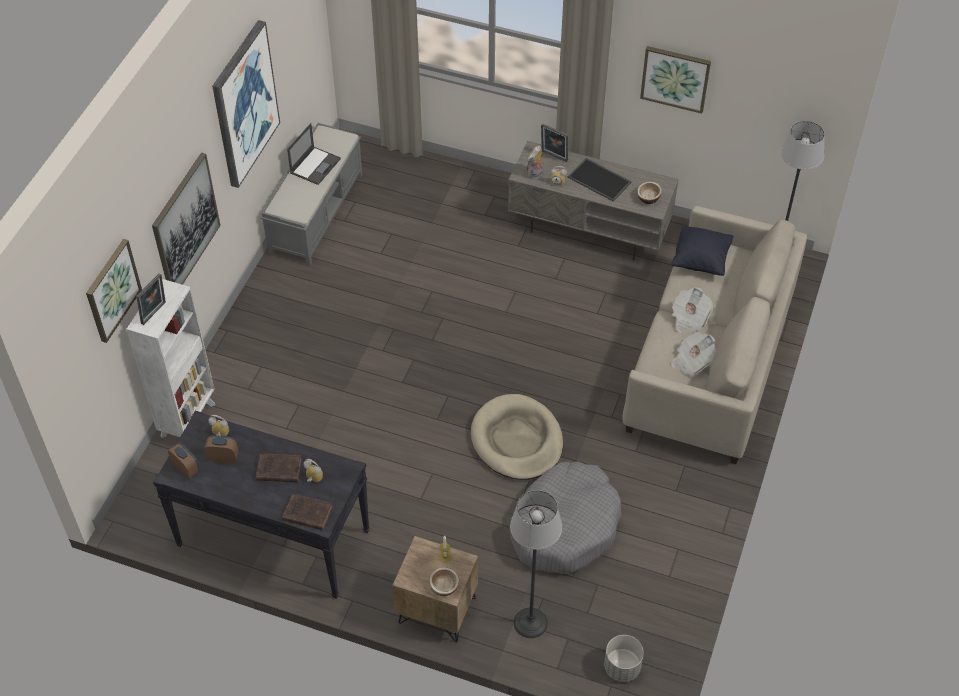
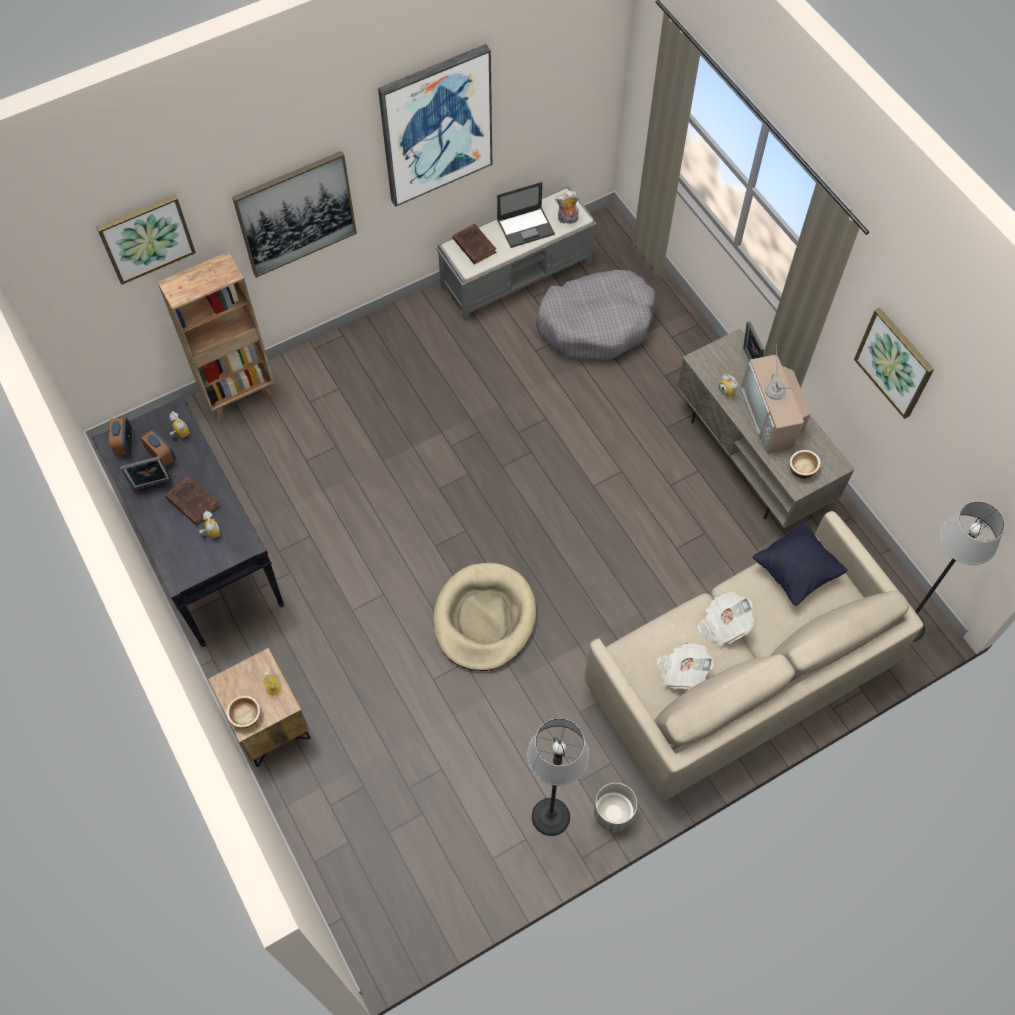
camera: 40 degrees right, 10 degrees up
white bookcase [126,279,215,438] -> brown bookcase [157,252,274,421]
picture frame [136,273,166,325] -> picture frame moved to [121,456,172,491]
brown book [282,493,333,530] -> brown book moved to [452,224,496,264]
grey dog bed [509,462,621,574] -> grey dog bed moved to [536,270,656,361]
floor lamp [510,490,562,638] -> floor lamp moved to [527,718,589,836]
plush toy [527,146,544,179] -> plush toy moved to [555,191,579,224]
tray [568,158,632,202] -> television [741,344,811,454]
grey planter [604,635,644,682] -> grey planter moved to [594,783,637,832]

